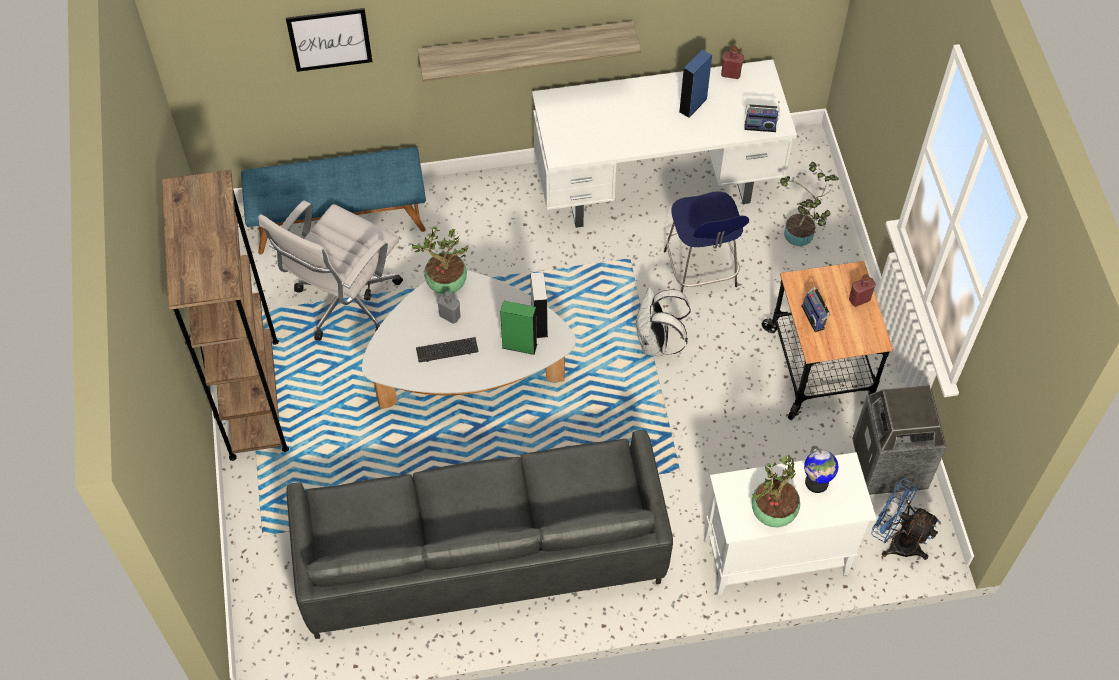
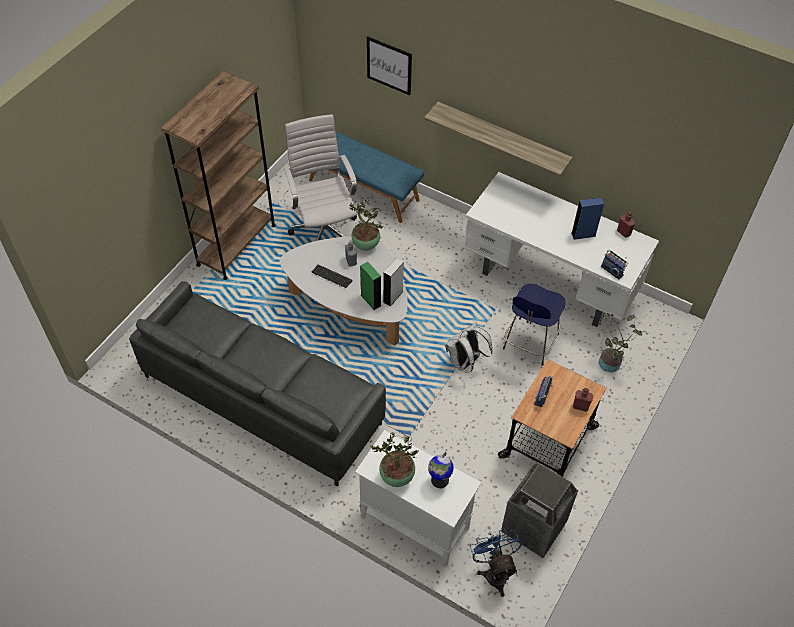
camera: 40 degrees right, 5 degrees down
white office chair [258,200,403,341] -> white office chair turned 90 degrees clockwise [284,114,357,241]

